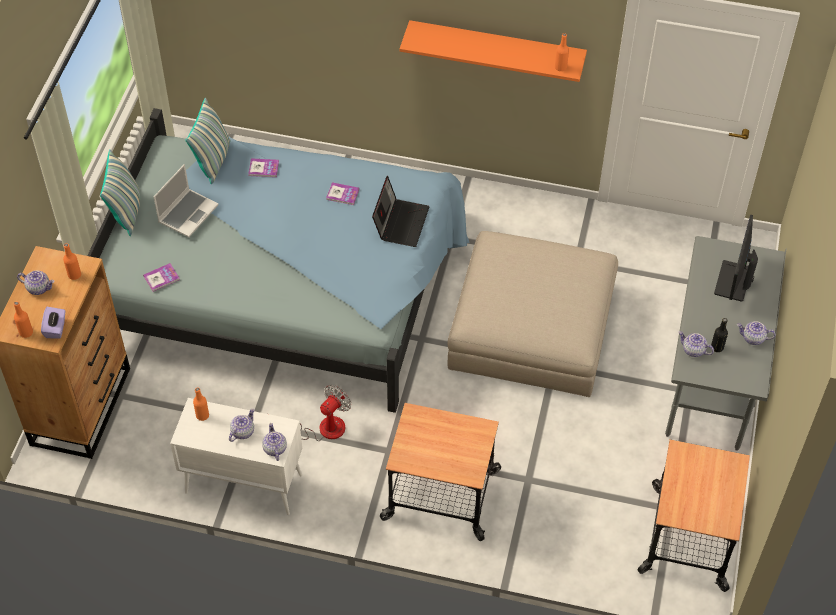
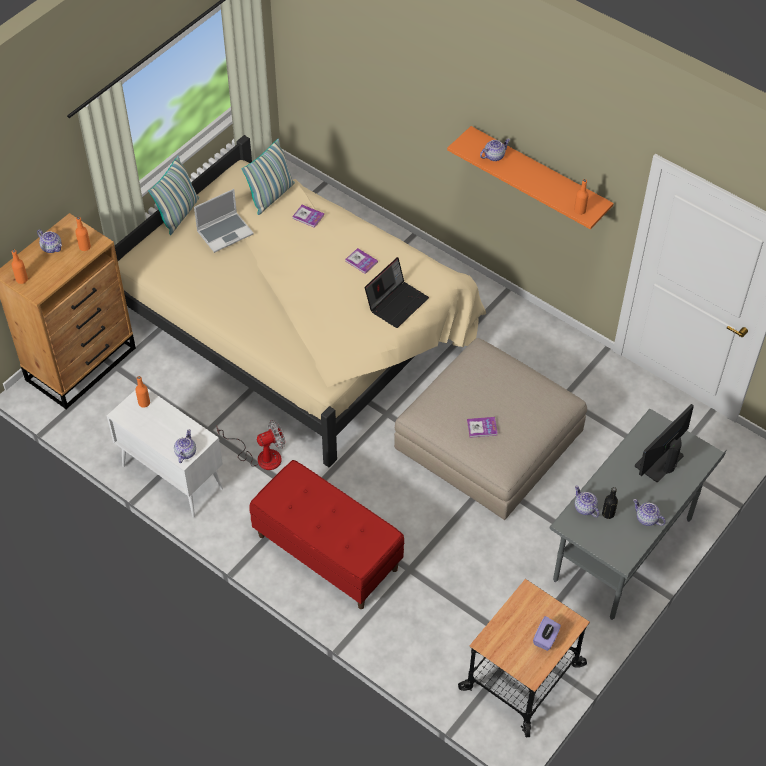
camera: 25 degrees right, 0 degrees up
purple tissue box [41,307,66,339] -> purple tissue box moved to [533,616,561,651]
blue bed [87,108,470,413] -> beige bed [115,135,486,467]
book [143,263,180,292] -> book moved to [467,417,498,438]
teapot [229,408,254,442] -> teapot moved to [480,139,510,161]
cart [380,403,501,541] -> red bench [250,460,404,609]

